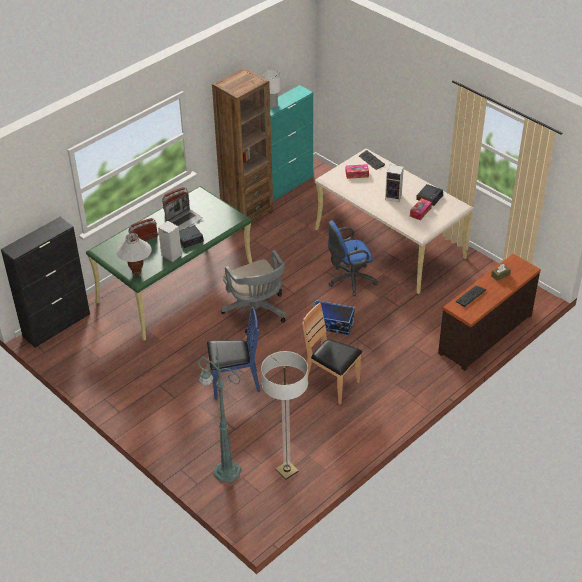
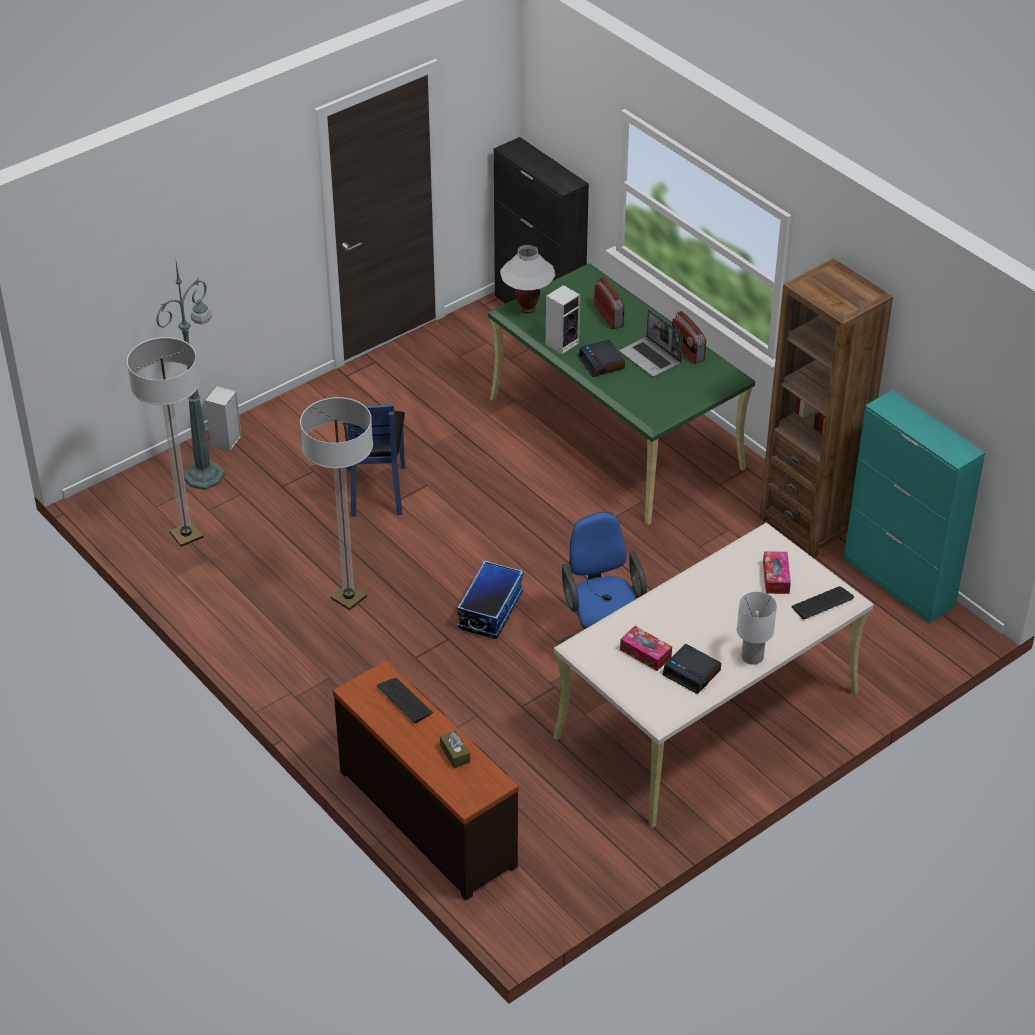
camera: 95 degrees right, 0 degrees up
grey office chair [221,250,286,333] -> none
white table lamp [263,70,281,108] -> white table lamp moved to [737,592,777,665]
brown chair [302,302,362,405] -> floor lamp [300,397,373,610]
speaker [385,164,404,202] -> speaker moved to [205,386,242,451]

